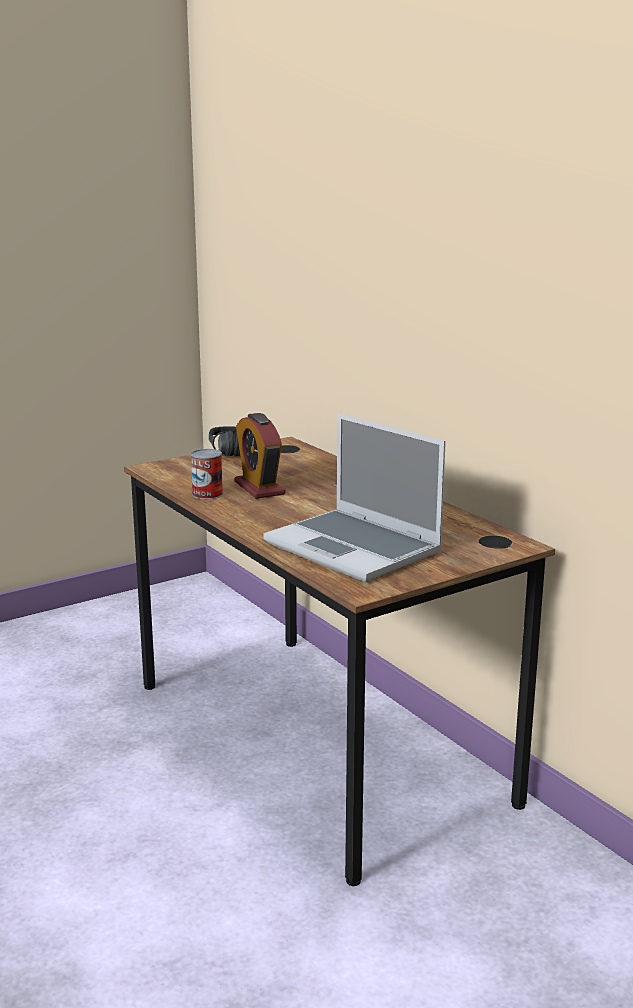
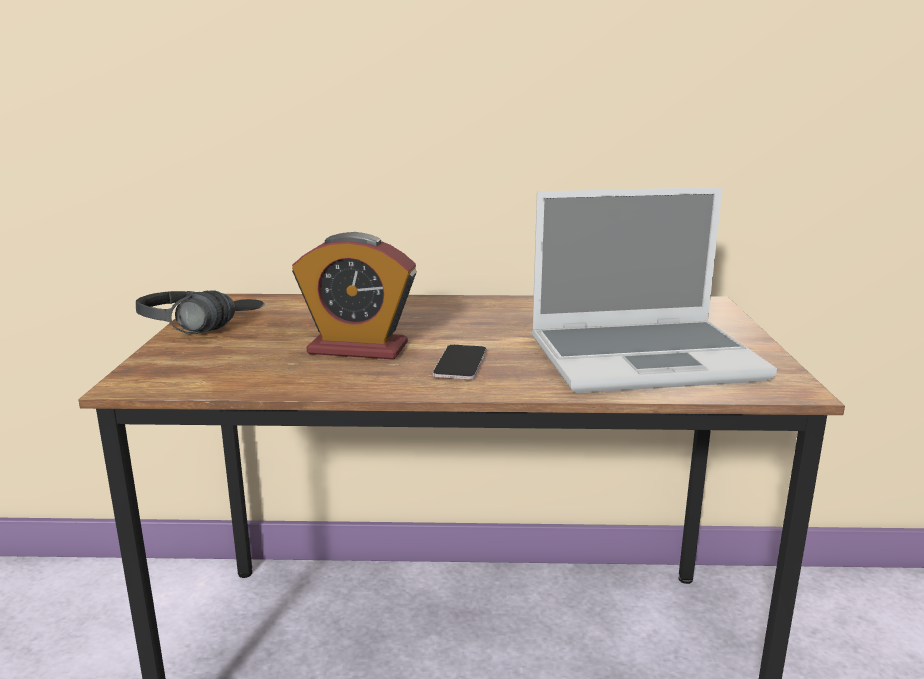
camera: 55 degrees left, 0 degrees up
can [190,449,223,499] -> none
none -> phone [433,344,487,379]

